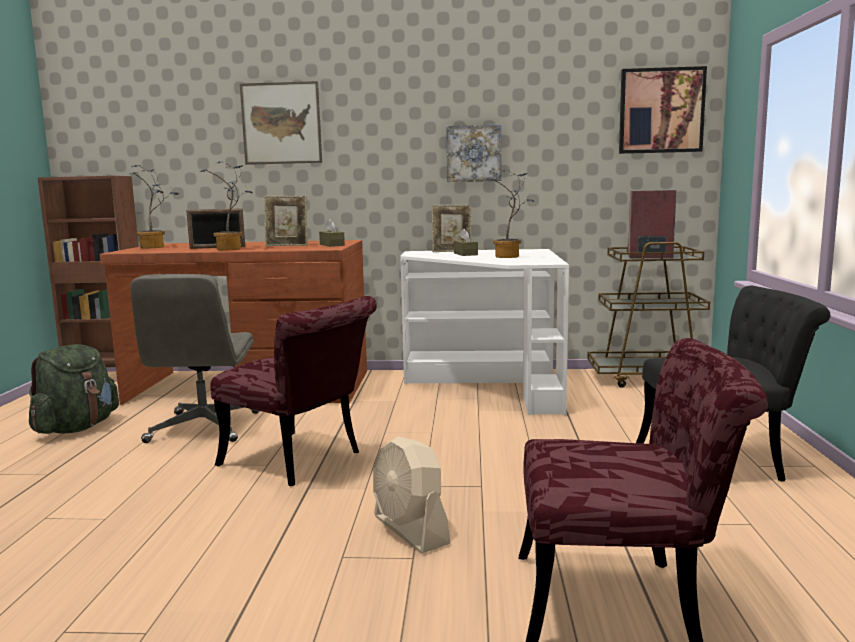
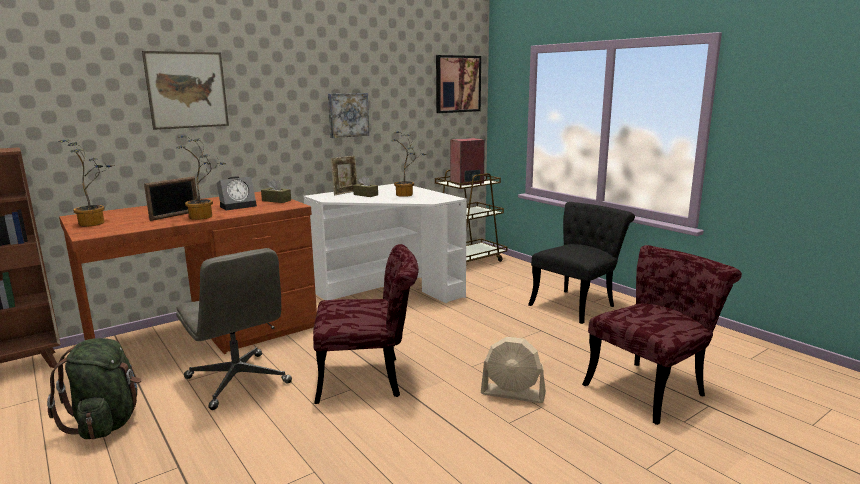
camera: 40 degrees left, 5 degrees up
picture frame [264,196,307,246] -> alarm clock [216,176,257,210]

